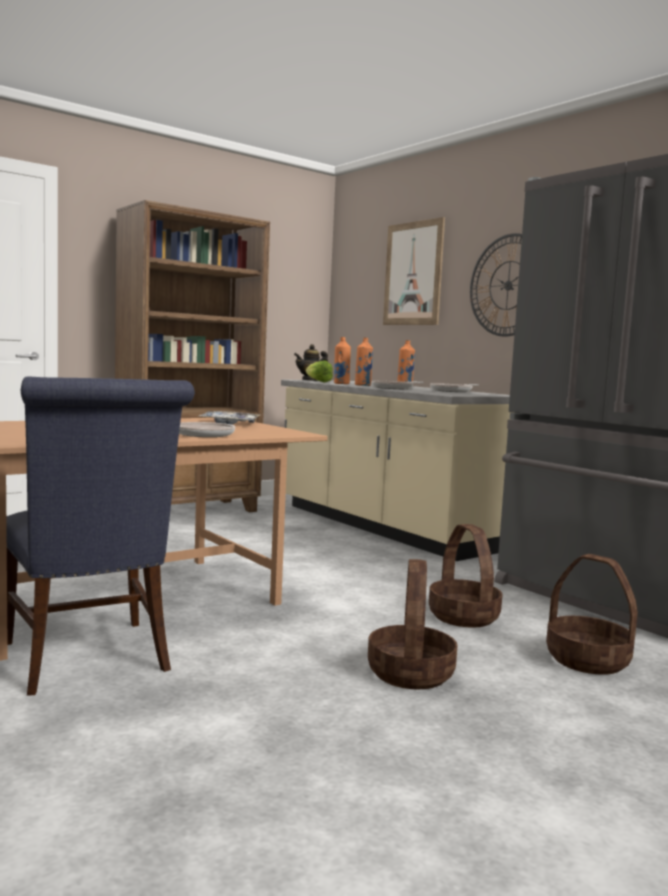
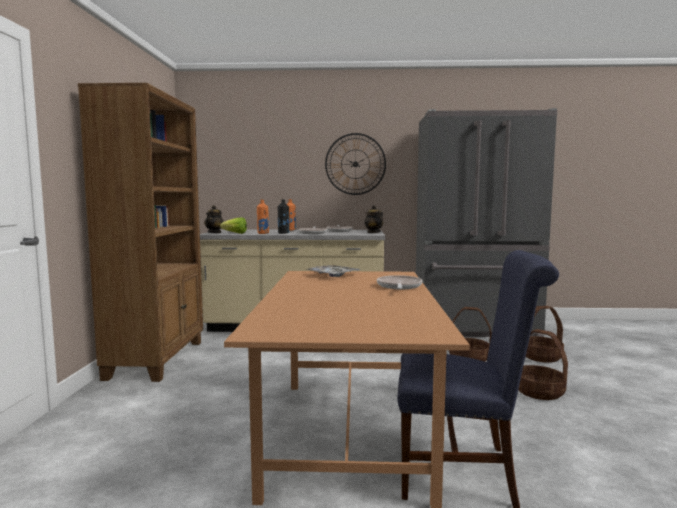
camera: 50 degrees left, 0 degrees up
orange bottle [355,337,373,386] -> black bottle [278,200,289,234]
picture [383,217,445,325] -> none
none -> teapot [364,205,383,233]

